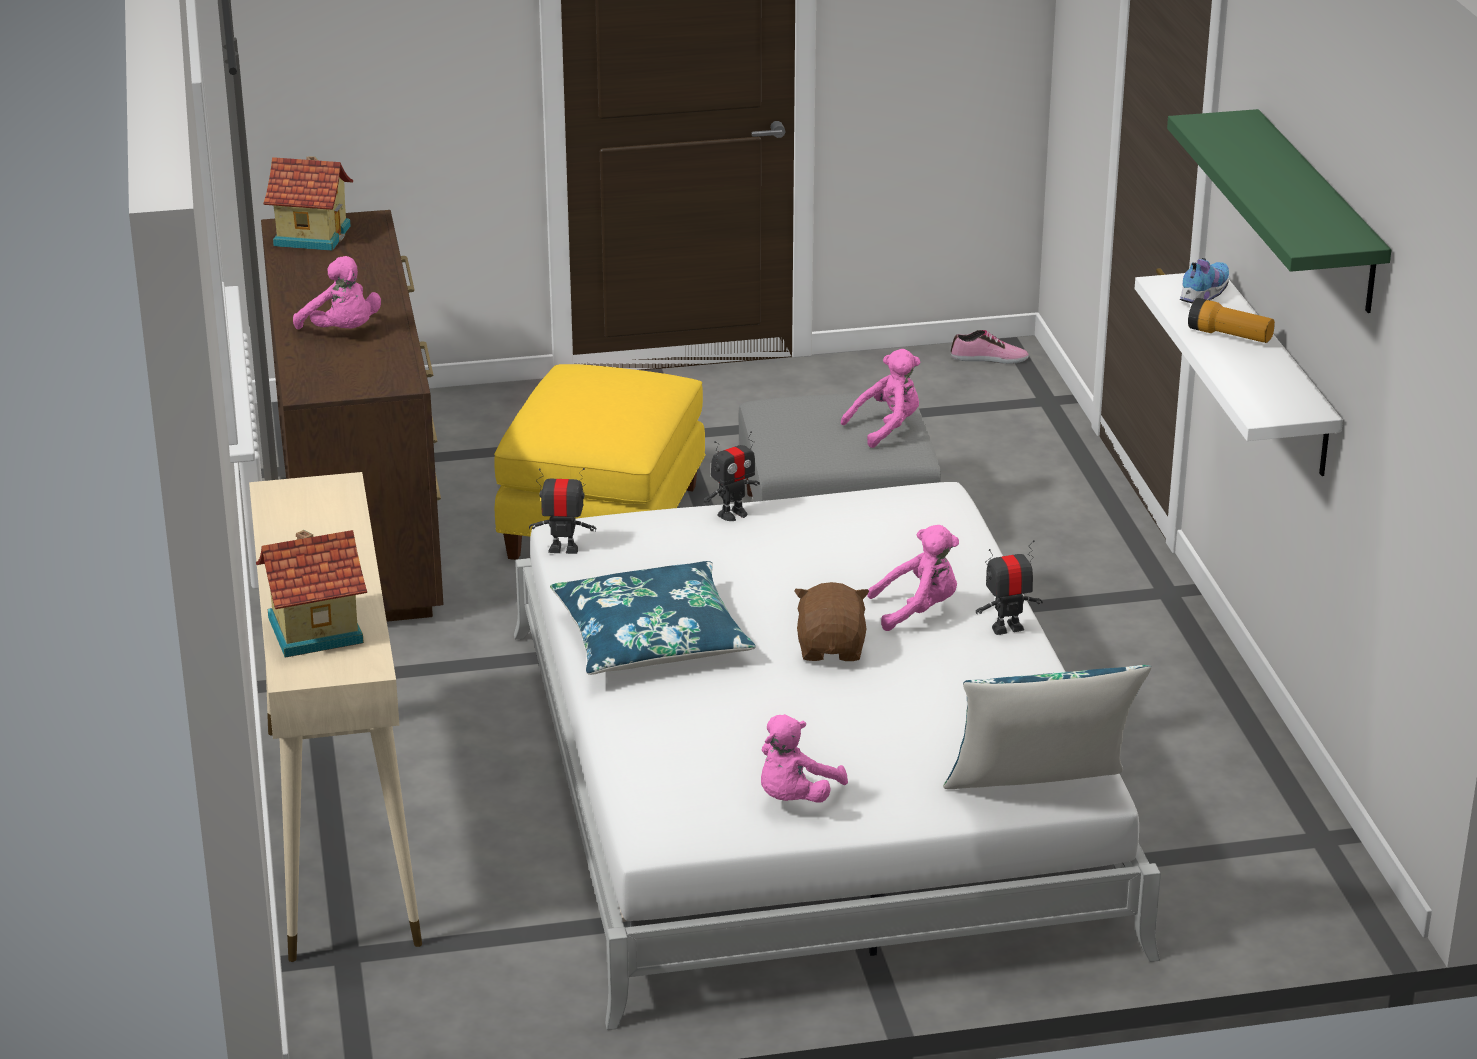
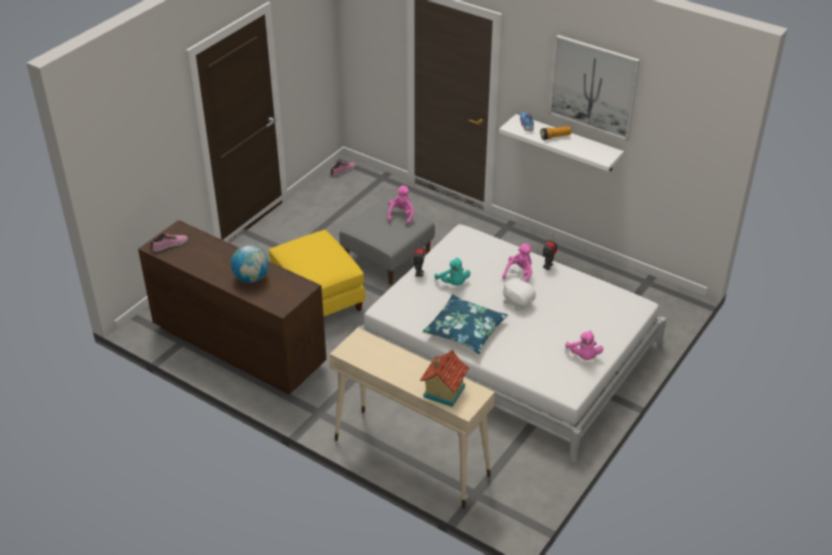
camera: 45 degrees left, 10 degrees up
toy house [263,156,353,251] -> shoe [151,233,188,252]
pink plush toy [293,256,381,329] -> globe [231,245,269,283]
toy robot [529,468,596,554] -> none
brown plush toy [794,582,869,661] -> white plush toy [503,277,536,311]
blue pillow [943,665,1151,789] -> none
green shelf [1167,109,1391,313] -> picture [549,35,640,141]
none -> turquoise plush toy [434,258,470,286]

